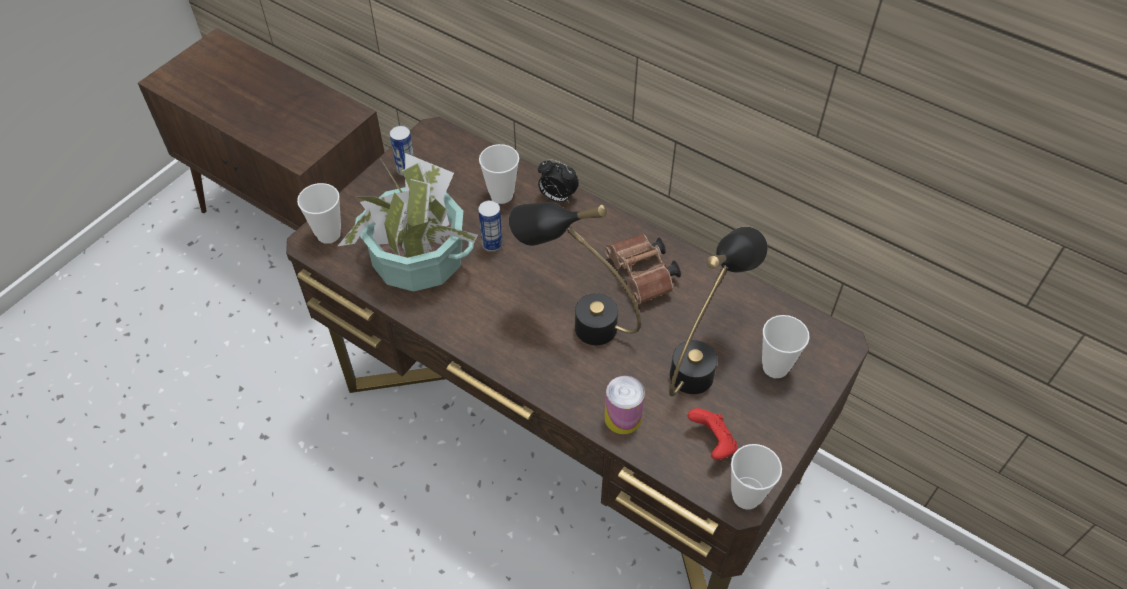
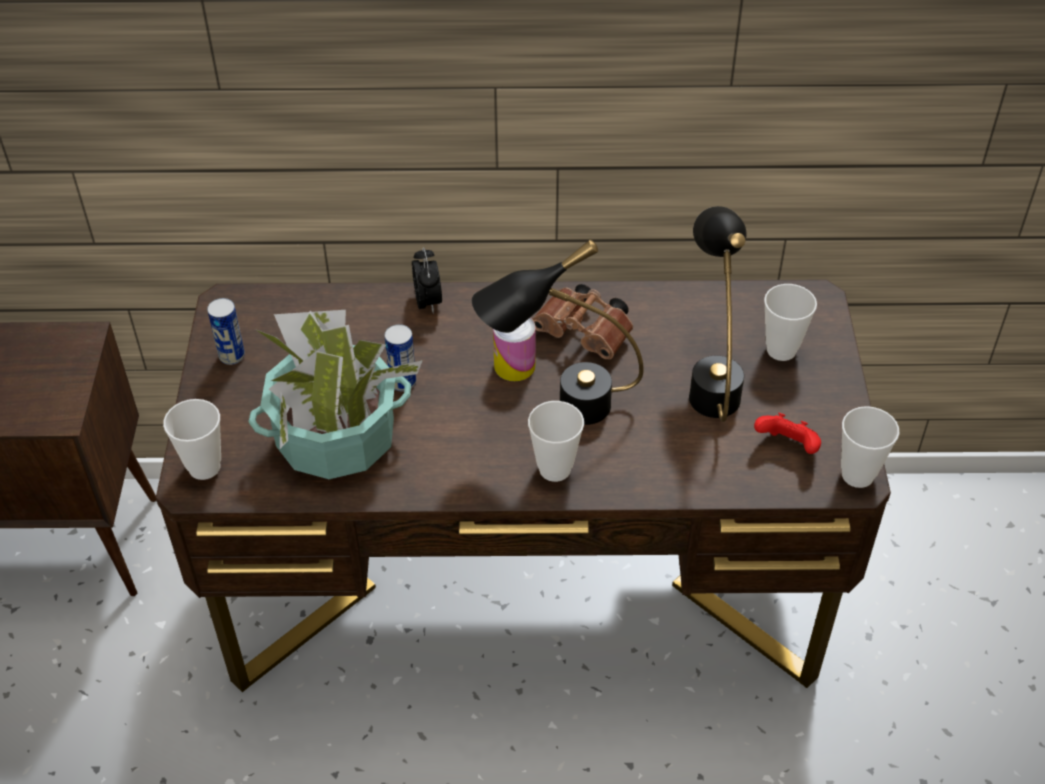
camera: 35 degrees left, 5 degrees down
cup [479,144,519,204] -> cup moved to [528,401,584,482]
alarm clock [538,159,579,202] -> alarm clock turned 90 degrees counterclockwise [412,247,442,314]
can [605,376,645,434] -> can moved to [493,318,536,381]

